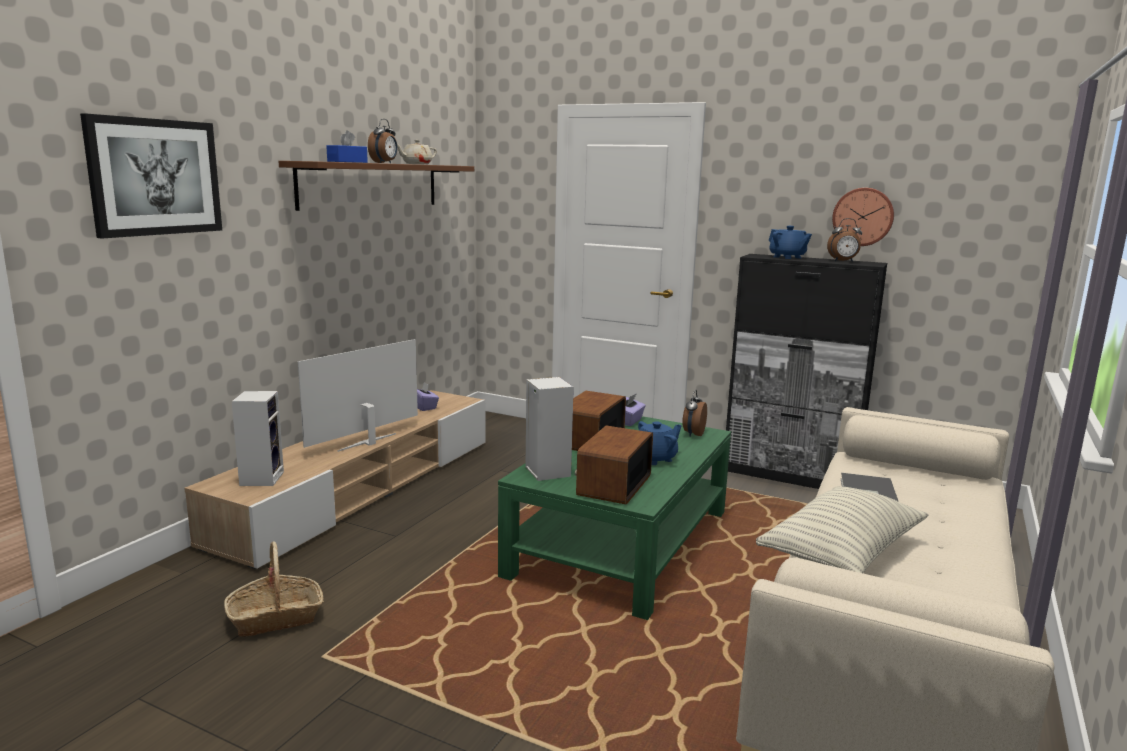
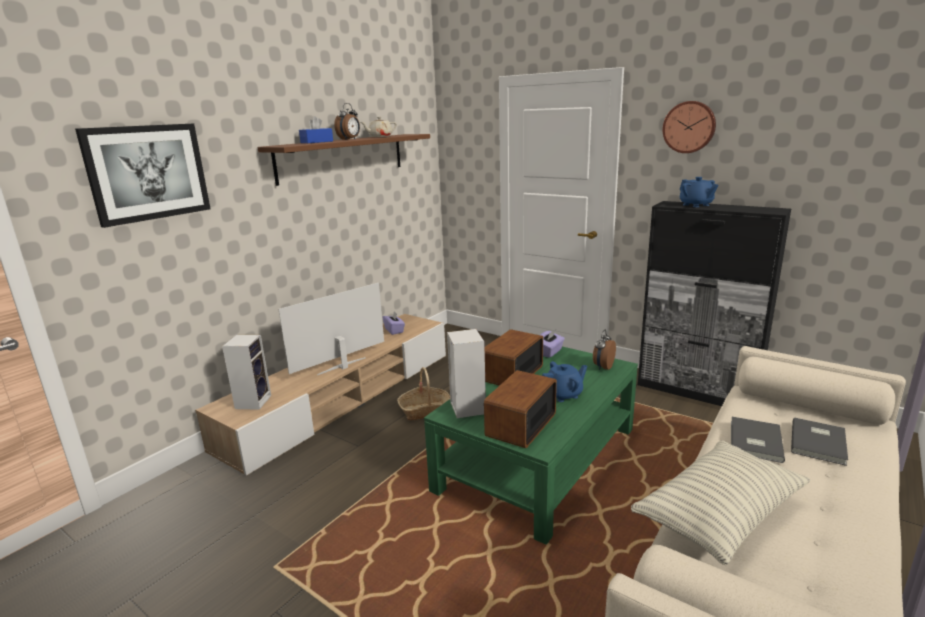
camera: 10 degrees right, 5 degrees up
basket [224,542,324,637] -> basket moved to [397,367,450,420]
alarm clock [827,218,862,262] -> none
wall clock [832,188,894,246] -> wall clock moved to [663,101,716,153]
none -> grey book [791,417,848,466]

